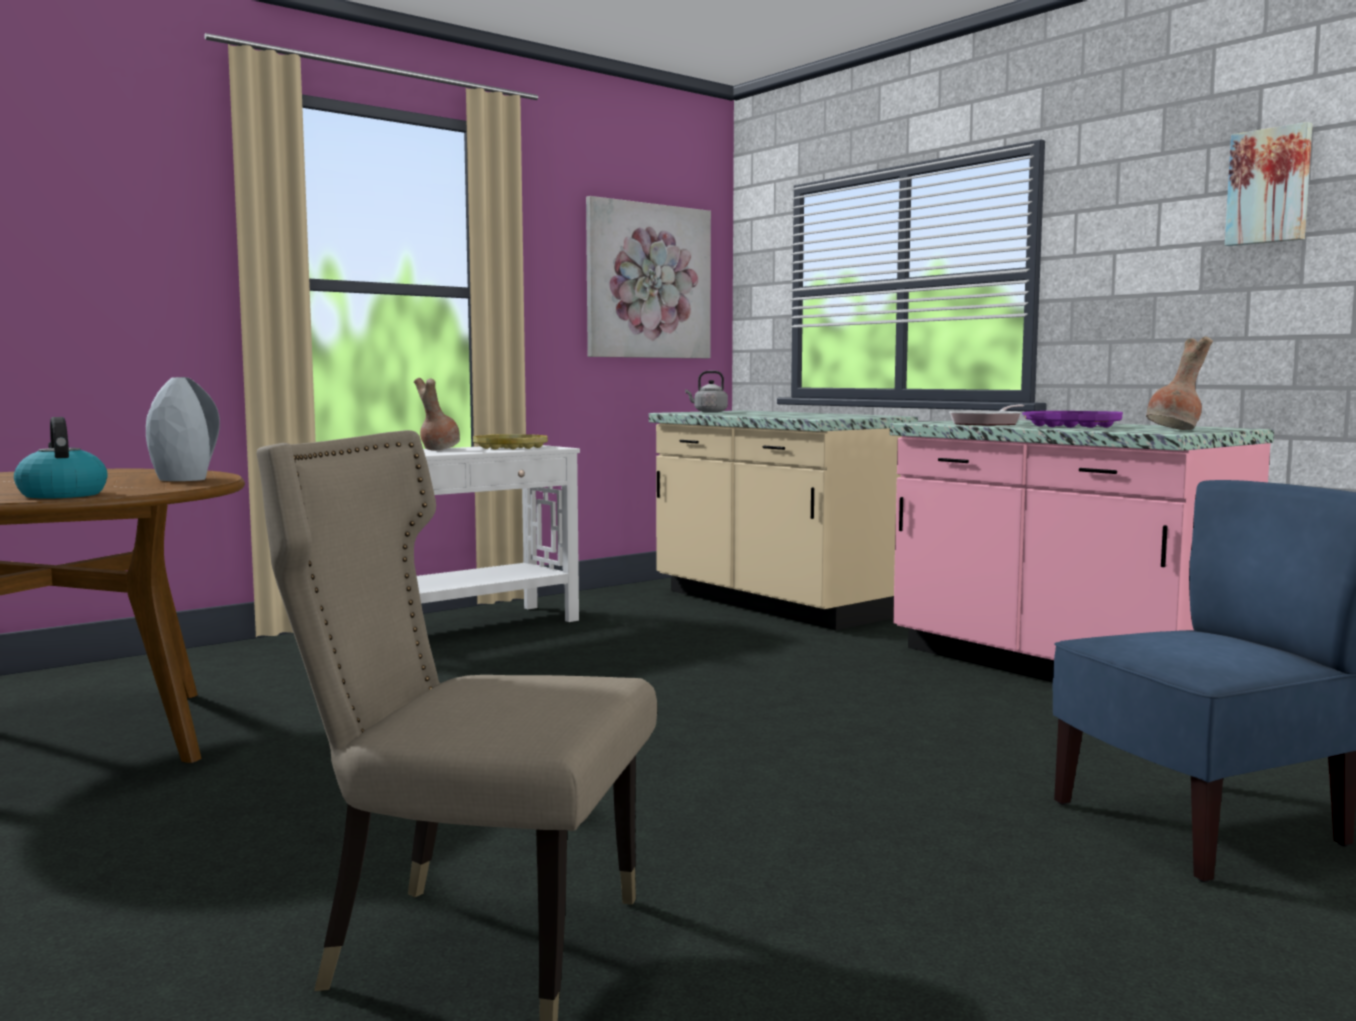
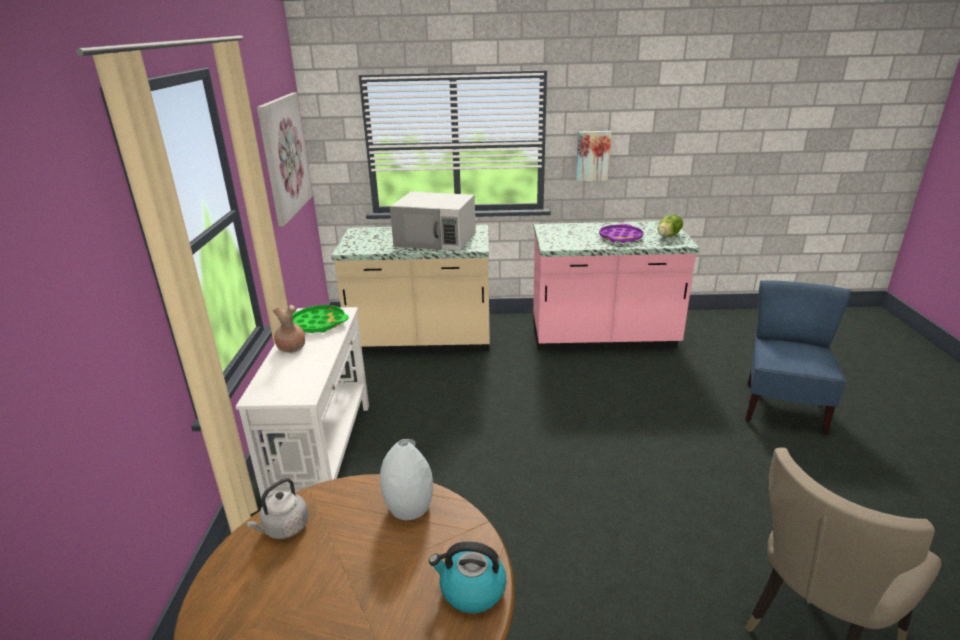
camera: 50 degrees left, 20 degrees up
yellow tray [473,434,548,450] -> green tray [292,305,349,333]
grey kettle [685,371,728,413] -> grey kettle moved to [246,478,309,539]
frying pan [949,404,1024,425] -> none
brown vase [1146,336,1213,430] -> lettuce [658,214,683,237]
picture [1225,122,1313,246] -> picture moved to [576,131,611,181]
none -> white microwave [390,192,476,251]

